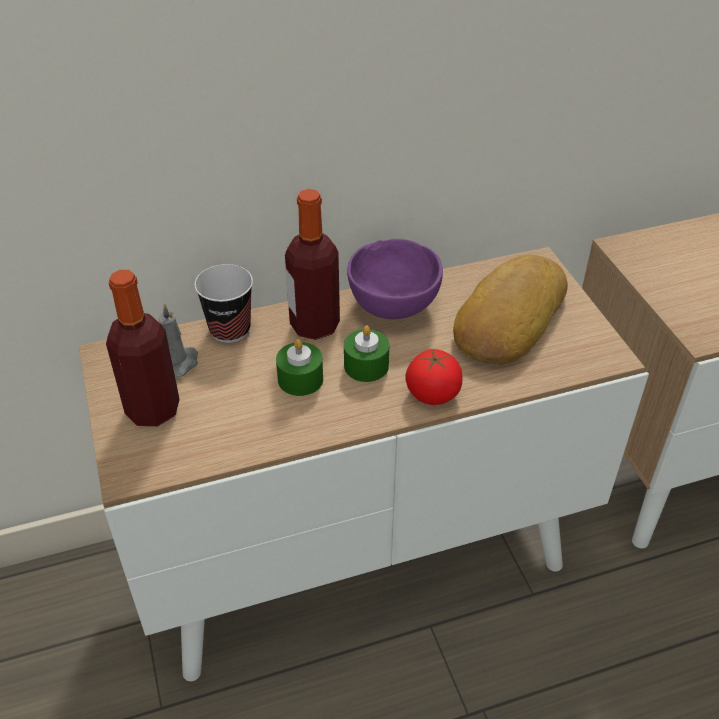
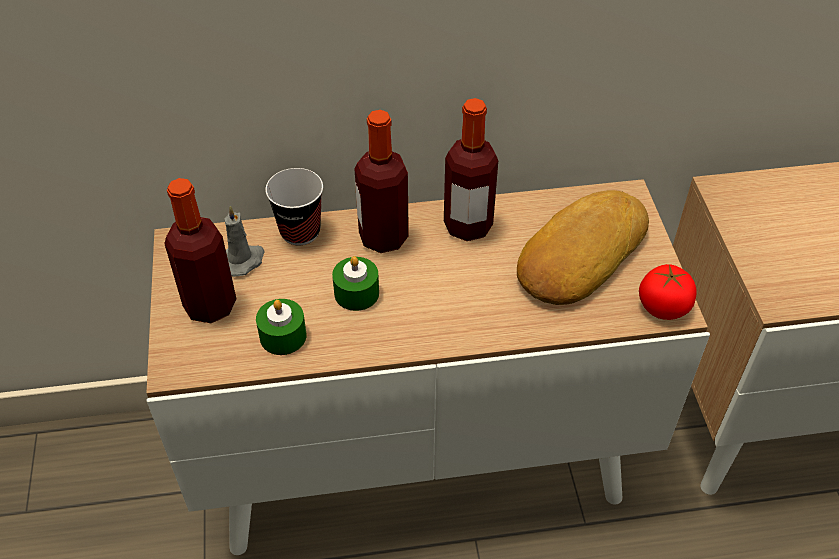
camera: 10 degrees right, 5 degrees up
green candle [344,325,389,382] -> green candle moved to [256,299,306,355]
purple bowl [347,239,443,319] -> bottle [444,98,498,241]
tomato [405,349,463,405] -> tomato moved to [639,264,696,320]

